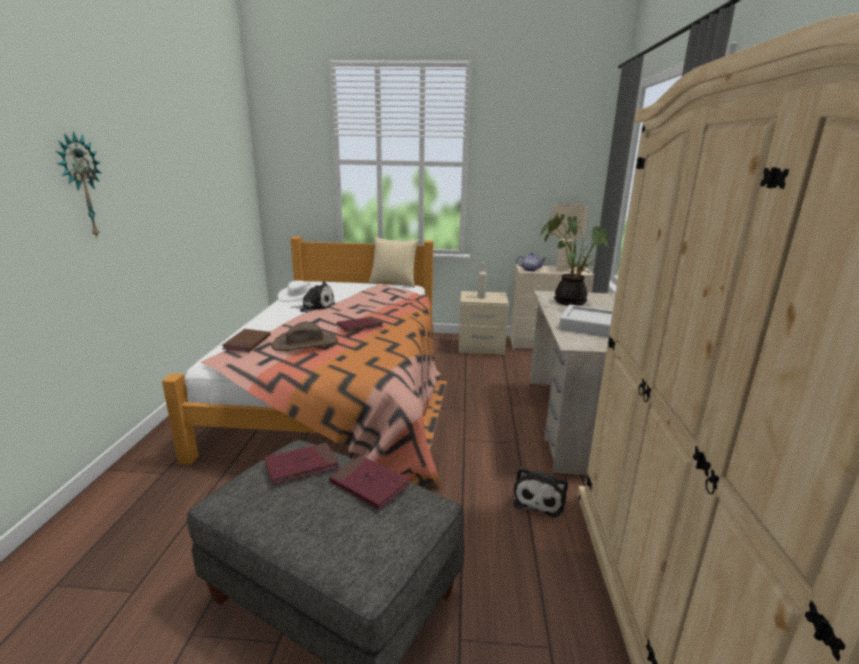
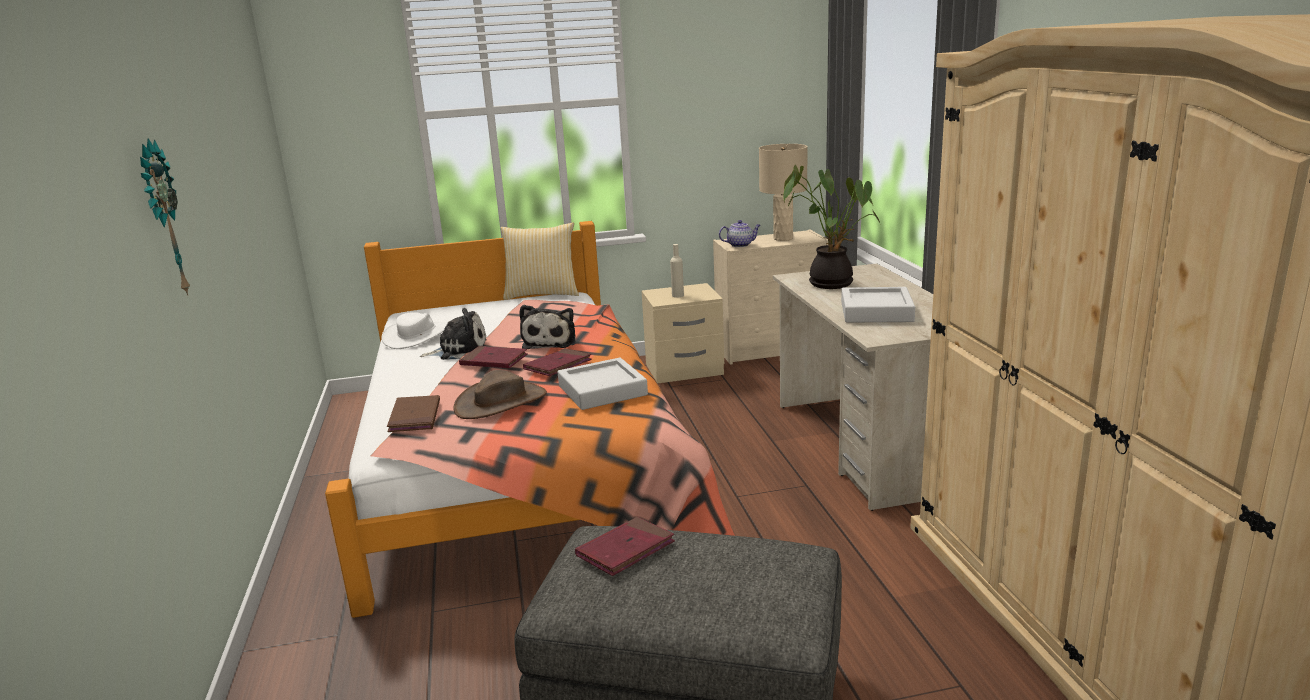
camera: 15 degrees left, 0 degrees up
red book [329,455,410,509] -> red book moved to [459,346,528,369]
plush toy [514,467,568,517] -> plush toy moved to [519,305,576,349]
none -> grey tray [557,358,648,410]

